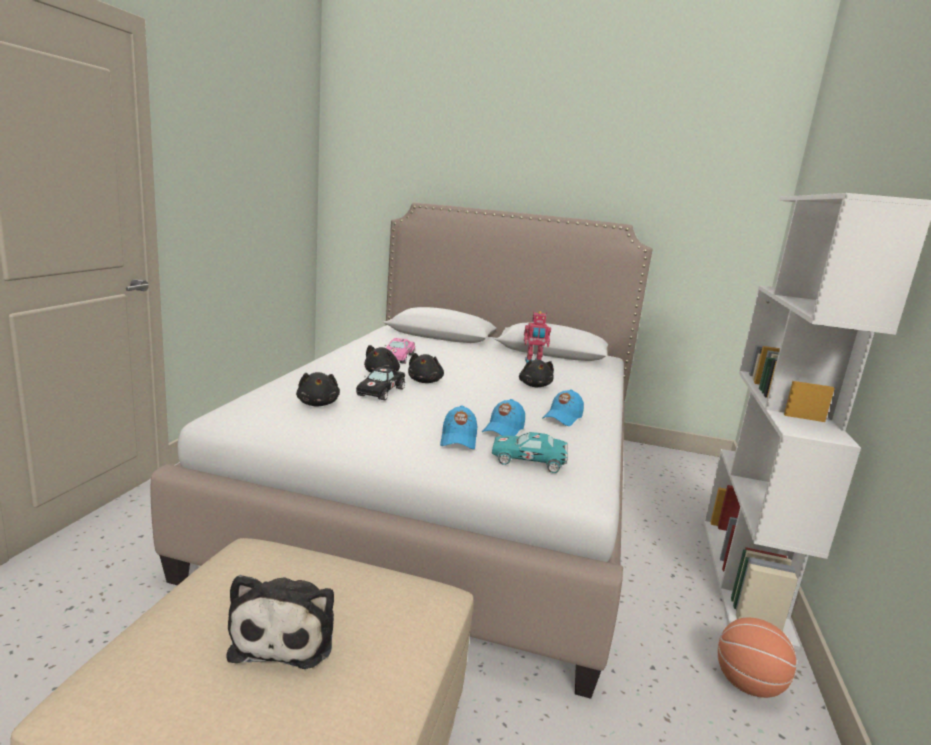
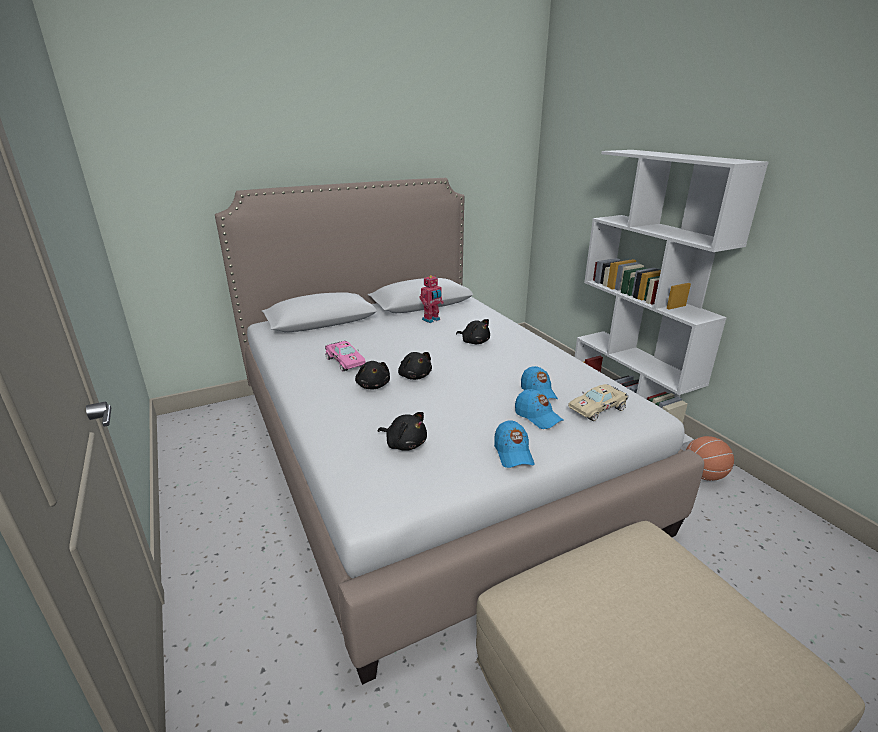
camera: 40 degrees left, 10 degrees up
plush toy [226,575,334,669] -> none
black toy car [356,367,405,400] -> none
turquoise toy car [492,432,568,473] -> beige toy car [568,384,628,421]
blue cap [542,389,584,426] -> blue cap moved to [494,420,535,468]

